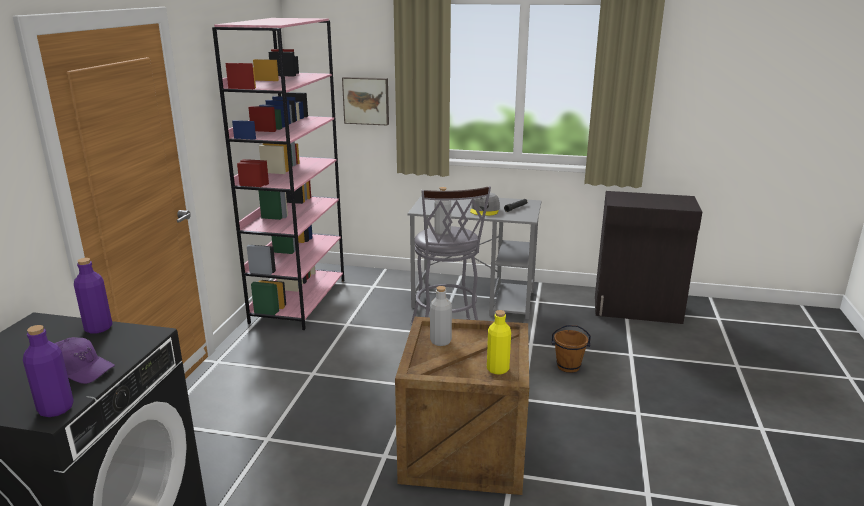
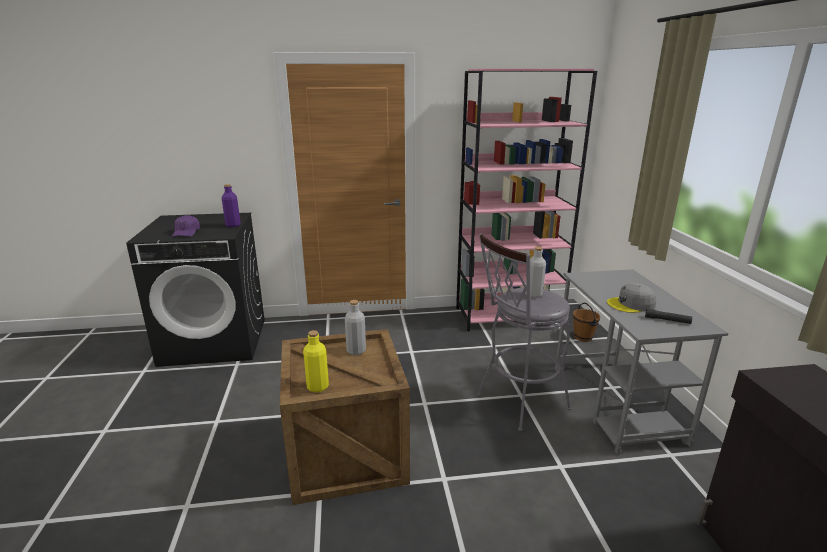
camera: 70 degrees right, 0 degrees up
purple bottle [23,325,74,417] -> none
picture [342,77,389,126] -> none
brown bucket [551,325,591,373] -> brown bucket moved to [573,303,600,342]

